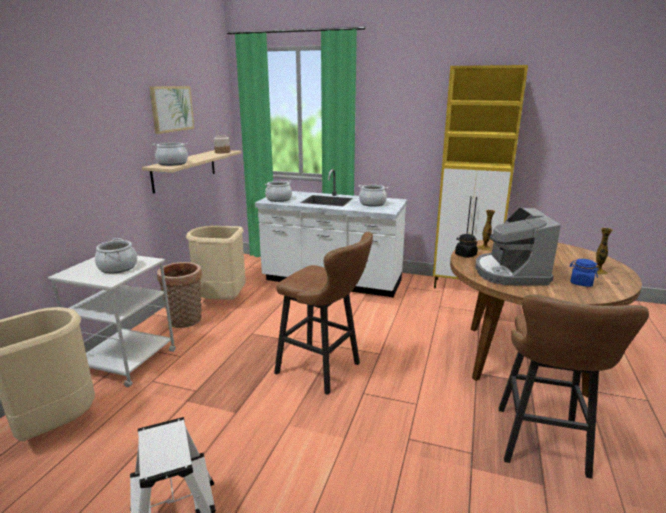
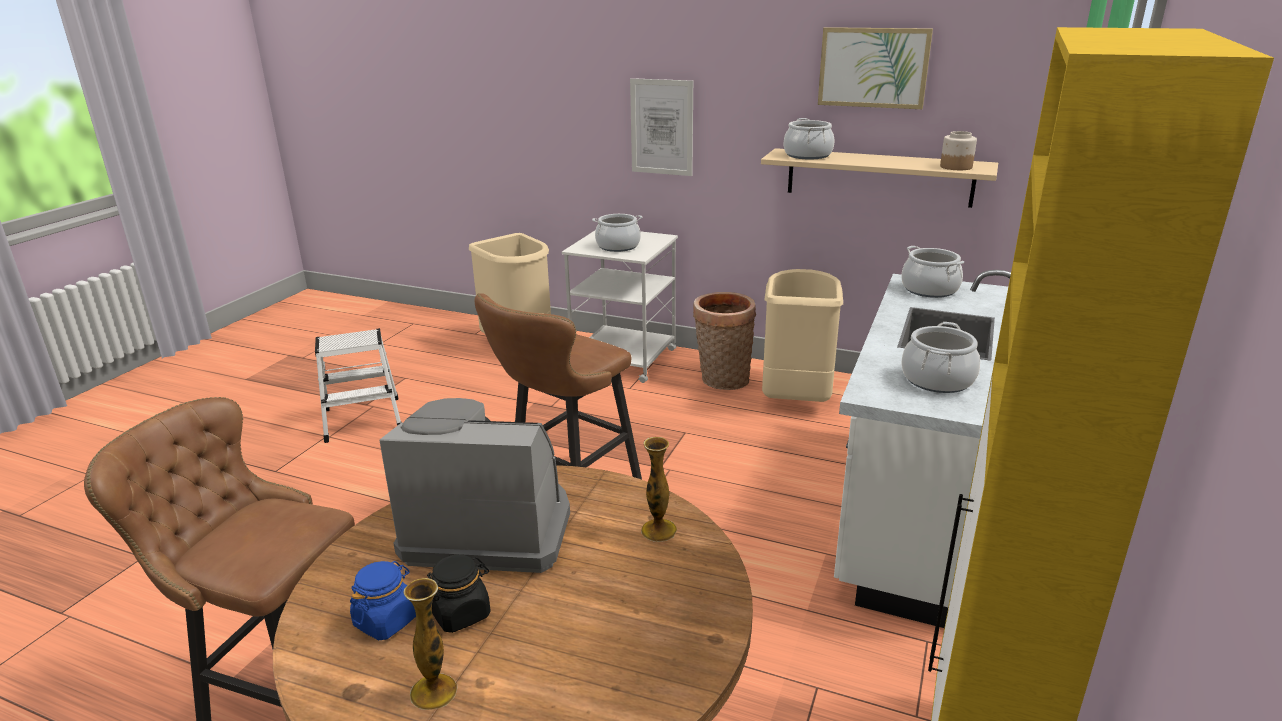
camera: 95 degrees right, 5 degrees up
black jar [455,234,477,258] -> black jar moved to [427,554,491,633]
none -> picture [630,78,693,176]

